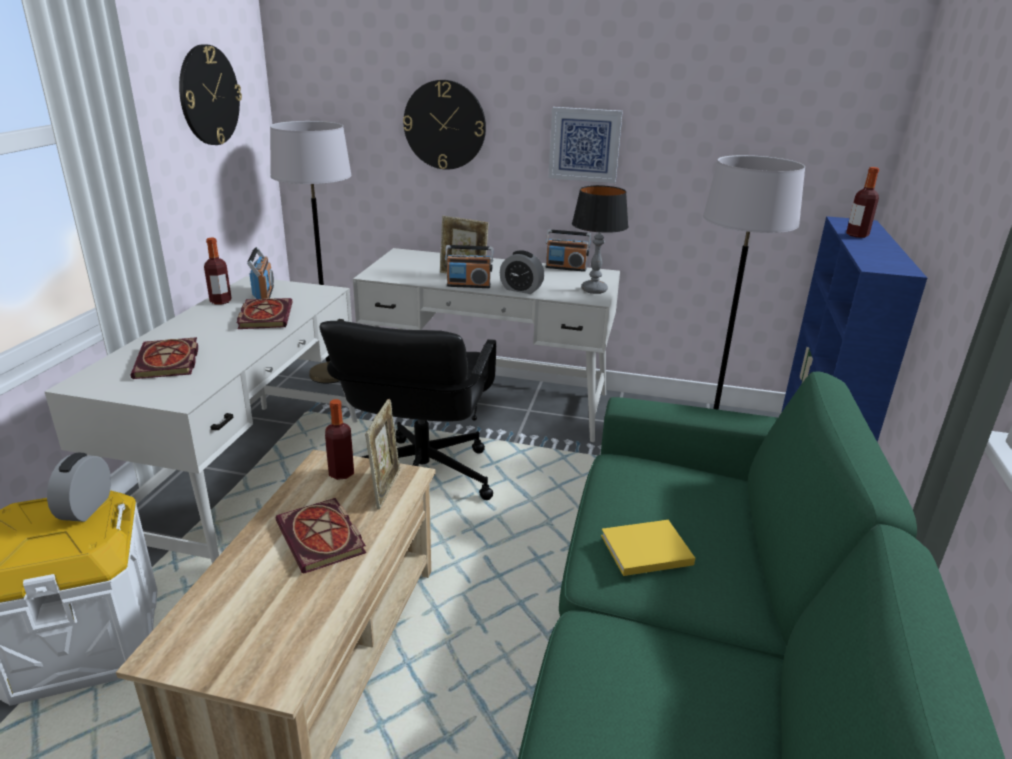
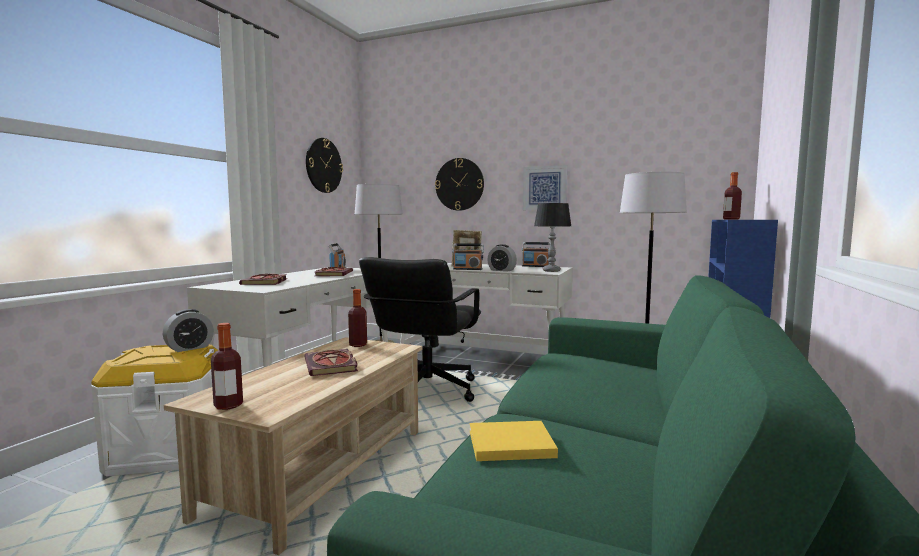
camera: 10 degrees right, 20 degrees down
alarm clock [47,453,111,522] -> alarm clock turned 150 degrees counterclockwise [163,309,214,352]
bottle [204,238,232,304] -> bottle moved to [211,323,243,410]
picture frame [365,399,400,510] -> none
yellow book [601,520,695,576] -> yellow book moved to [470,421,558,461]

